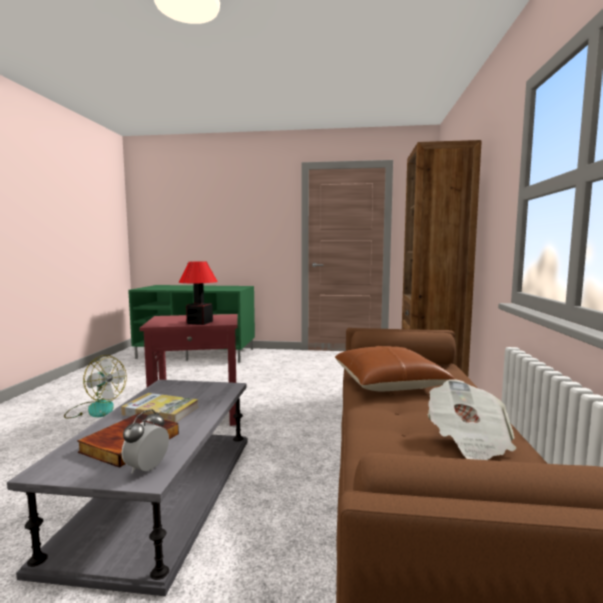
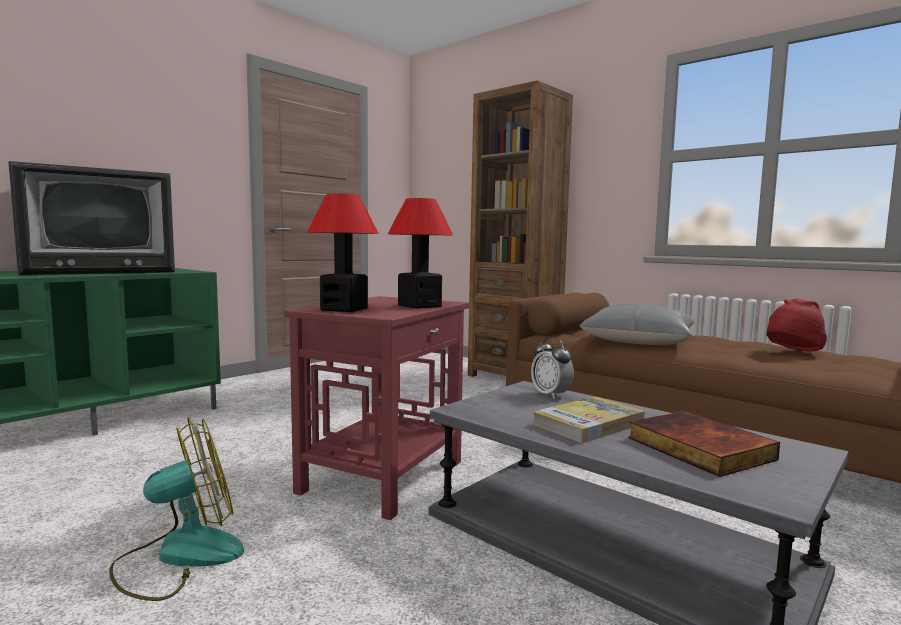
camera: 55 degrees left, 0 degrees up
alarm clock [121,409,169,474] -> alarm clock moved to [531,337,574,399]
brown pillow [335,346,455,391] -> grey pillow [580,303,695,345]
newspaper [428,379,516,460] -> red hat [766,298,827,352]
none -> television [8,161,175,275]
none -> table lamp [307,193,379,312]

